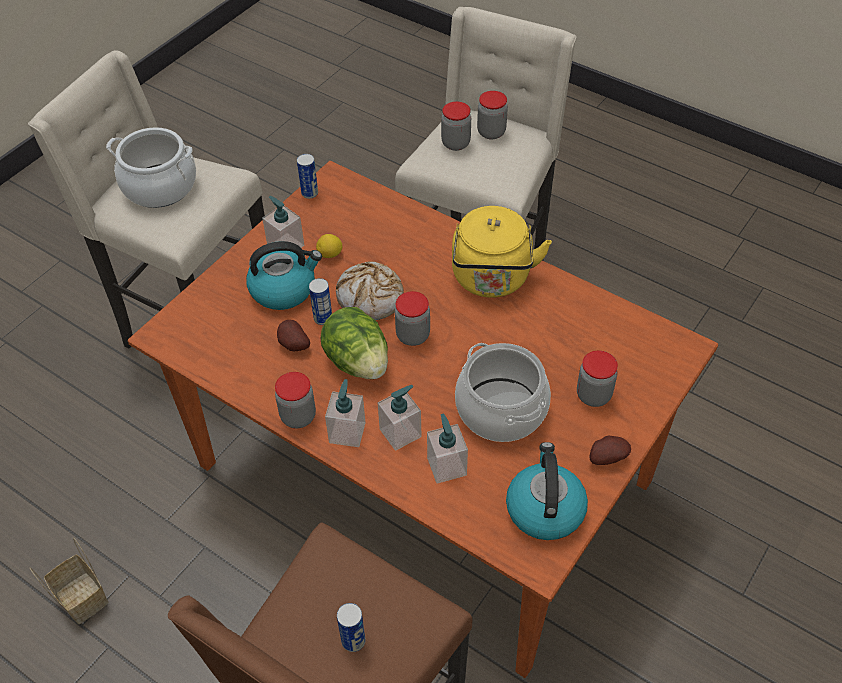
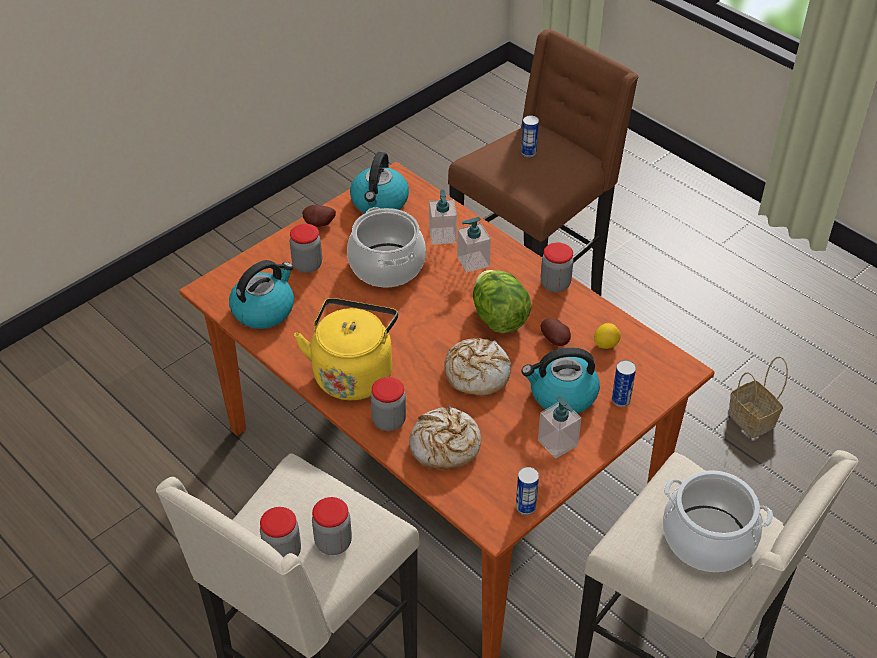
camera: 170 degrees left, 5 degrees down
can [309,278,332,325] -> can moved to [612,360,636,407]
lemon [316,234,342,258] -> lemon moved to [594,323,621,349]
soap dispenser [325,379,366,447] -> none
jar [395,291,430,346] -> jar moved to [371,377,406,431]
none -> kettle [229,260,294,329]
none -> bread [409,405,481,470]

